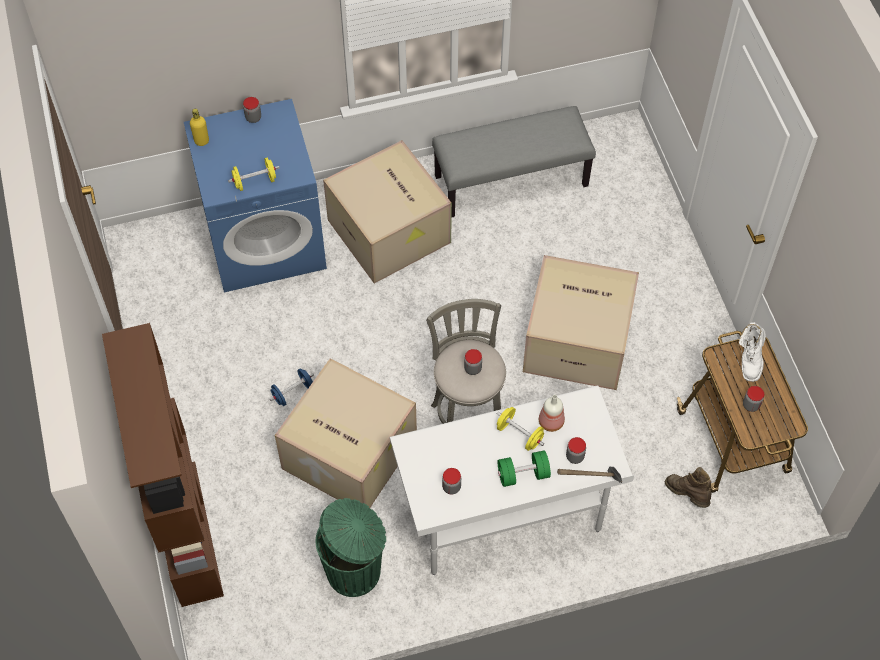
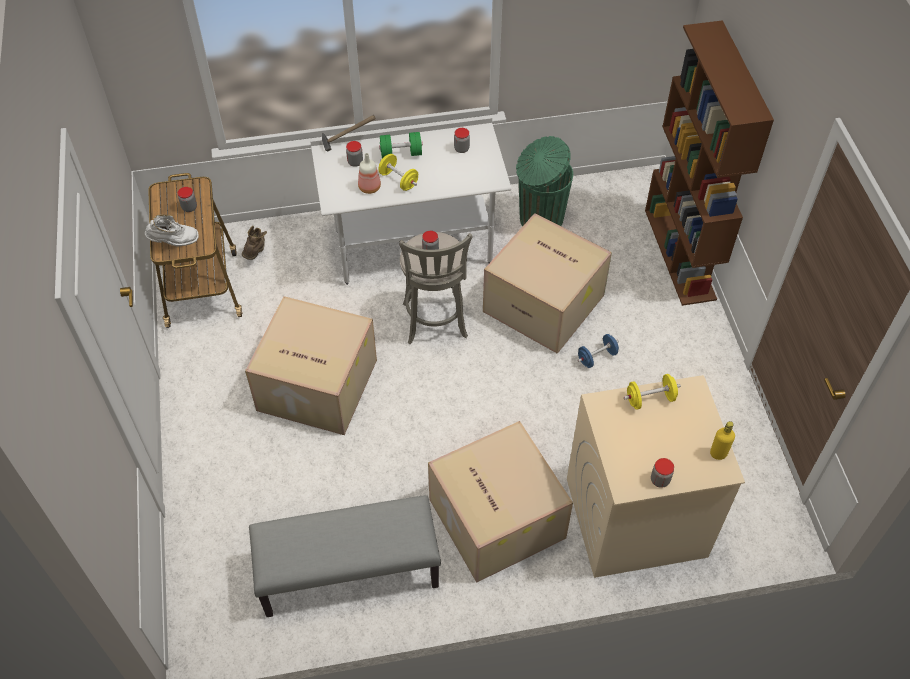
camera: 175 degrees left, 5 degrees down
blue washing machine [184,99,327,292] -> beige washing machine [567,375,745,578]
brown boot [665,467,711,508] -> brown boot turned 135 degrees counterclockwise [242,226,267,260]
white boot [739,322,766,382] -> white boot turned 60 degrees clockwise [145,214,199,247]

